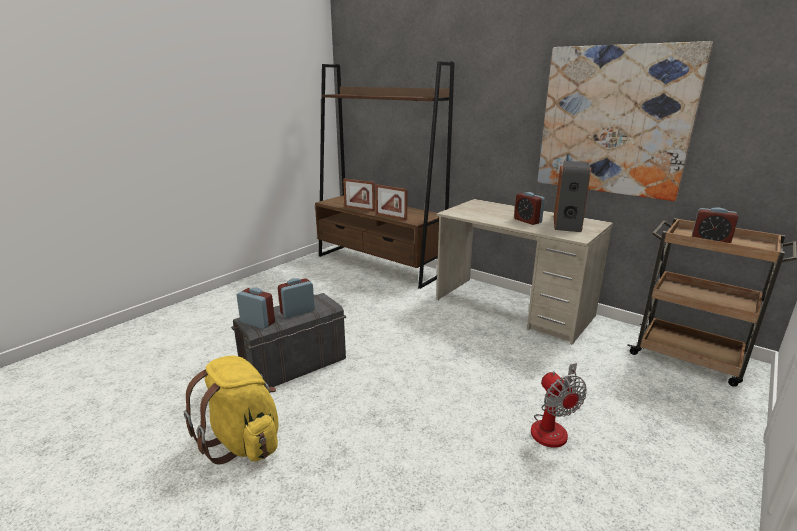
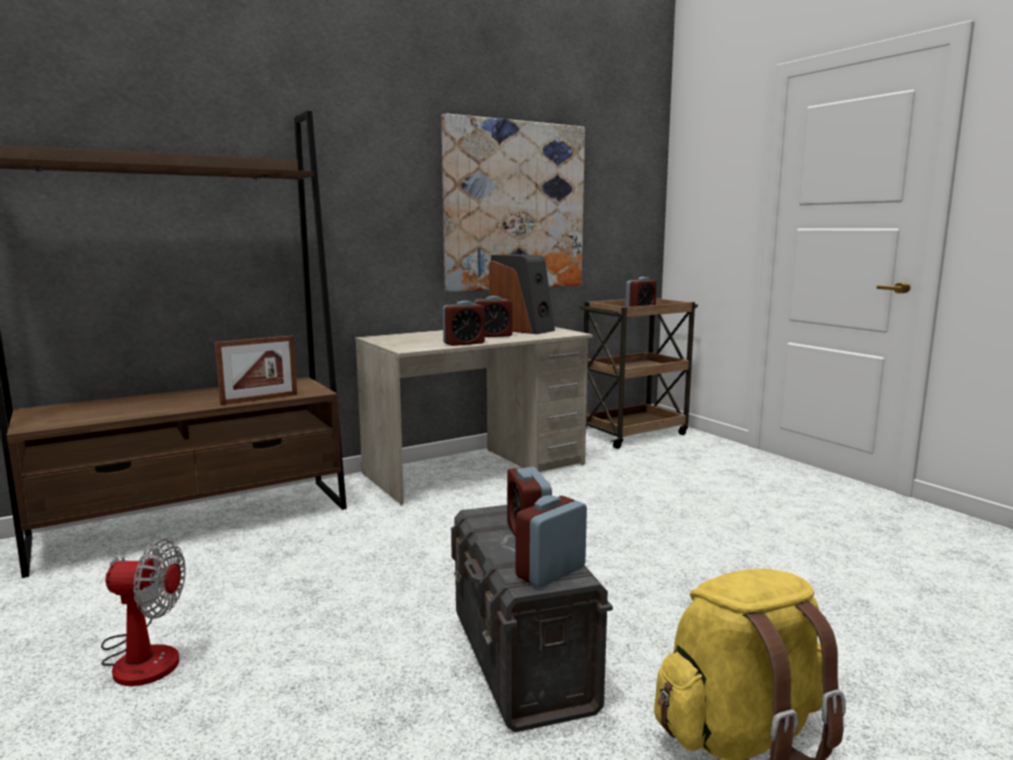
camera: 70 degrees left, 10 degrees down
picture frame [343,179,375,212] -> none
fan [531,363,587,448] -> fan moved to [101,539,186,686]
none -> alarm clock [443,301,485,346]

